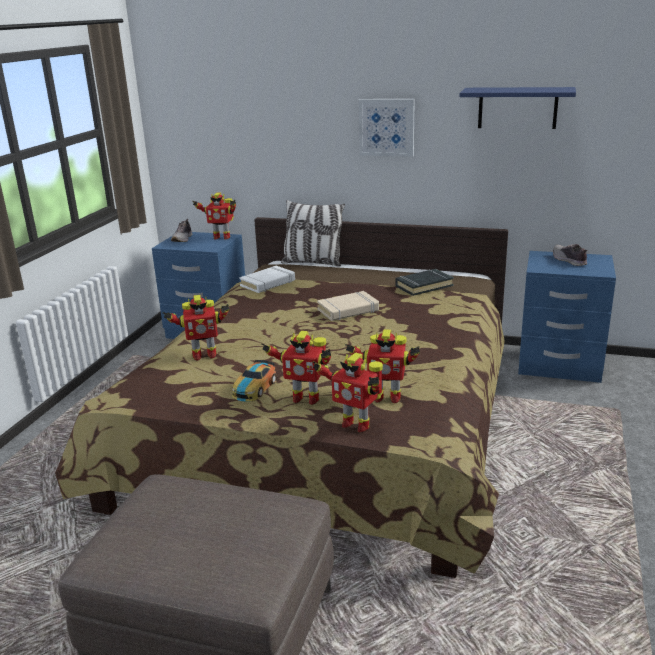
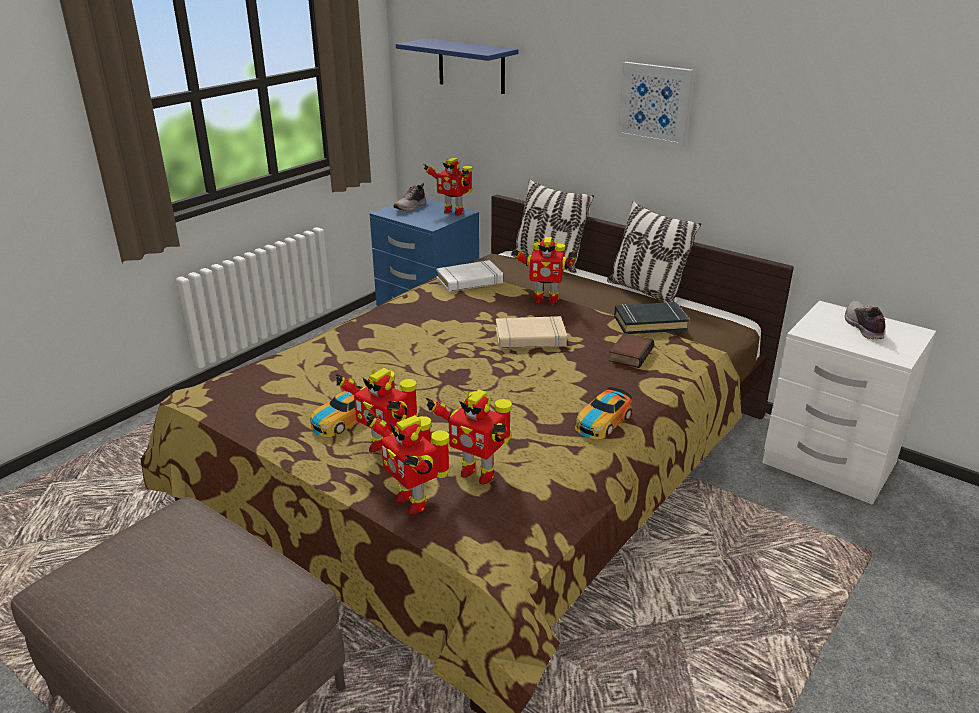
camera: 20 degrees right, 5 degrees up
toy robot [163,295,230,360] -> toy robot moved to [511,237,577,304]
blue shelf [459,87,576,129] -> blue shelf moved to [396,38,519,94]
blue nightstand [518,251,616,383] -> white nightstand [762,301,936,505]
none -> toy car [575,387,632,439]
none -> pillow [607,201,701,303]
none -> book [609,333,654,368]

